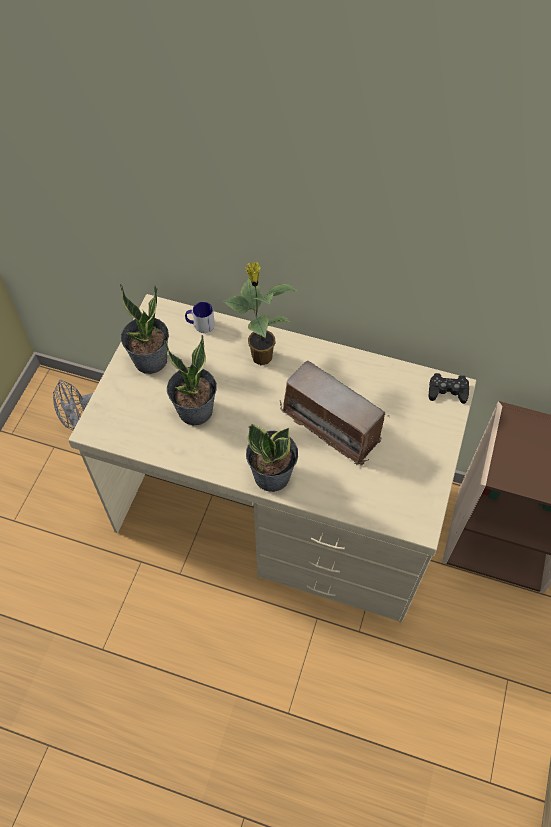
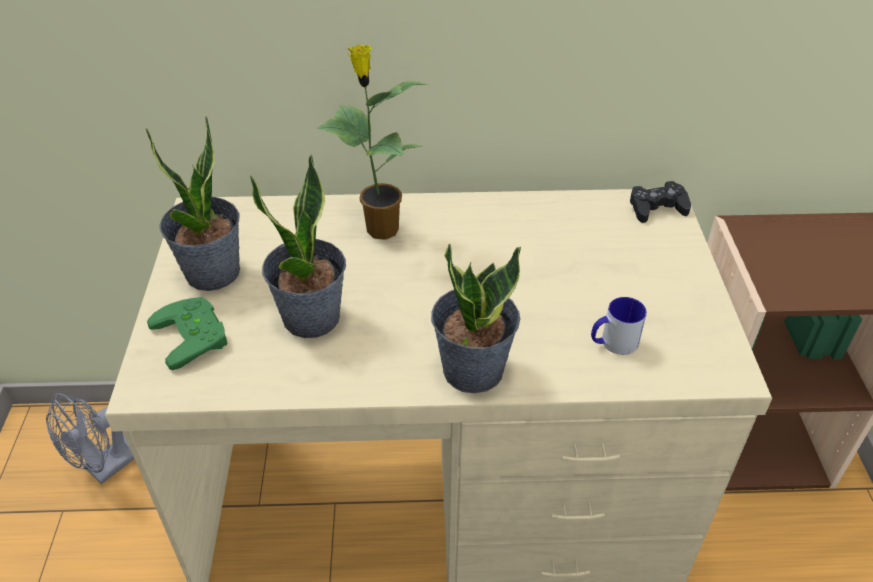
camera: 20 degrees left, 15 degrees down
mug [185,302,215,333] -> mug moved to [591,297,647,355]
radio [280,361,389,466] -> none
none -> green game controller [147,297,228,370]

